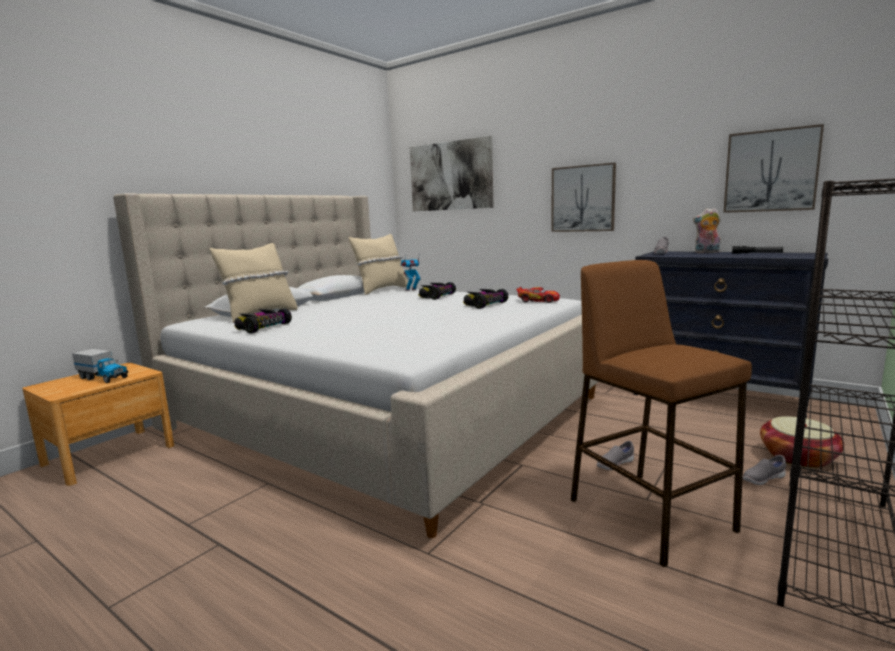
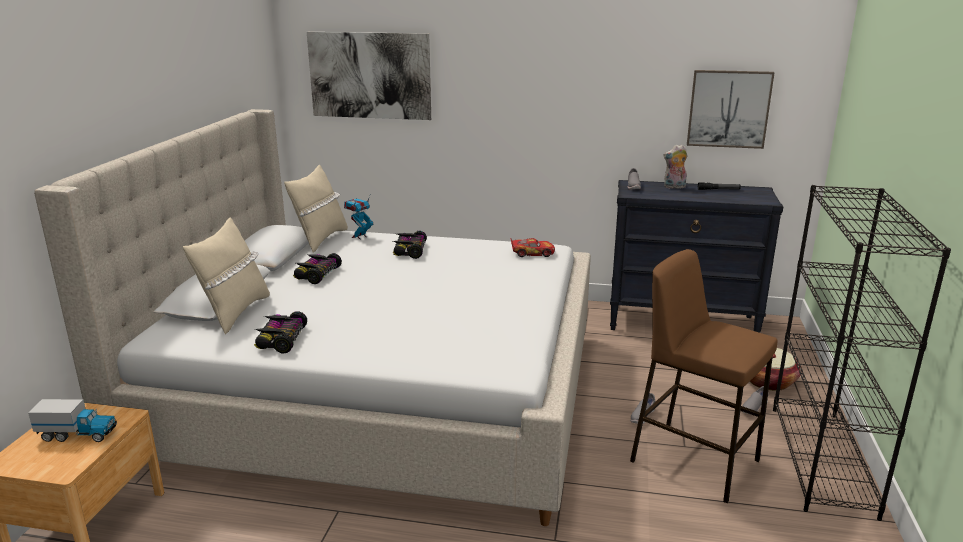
camera: 25 degrees left, 10 degrees up
toy car [463,289,508,309] -> toy car moved to [293,253,342,284]
picture [551,163,616,232] -> none

